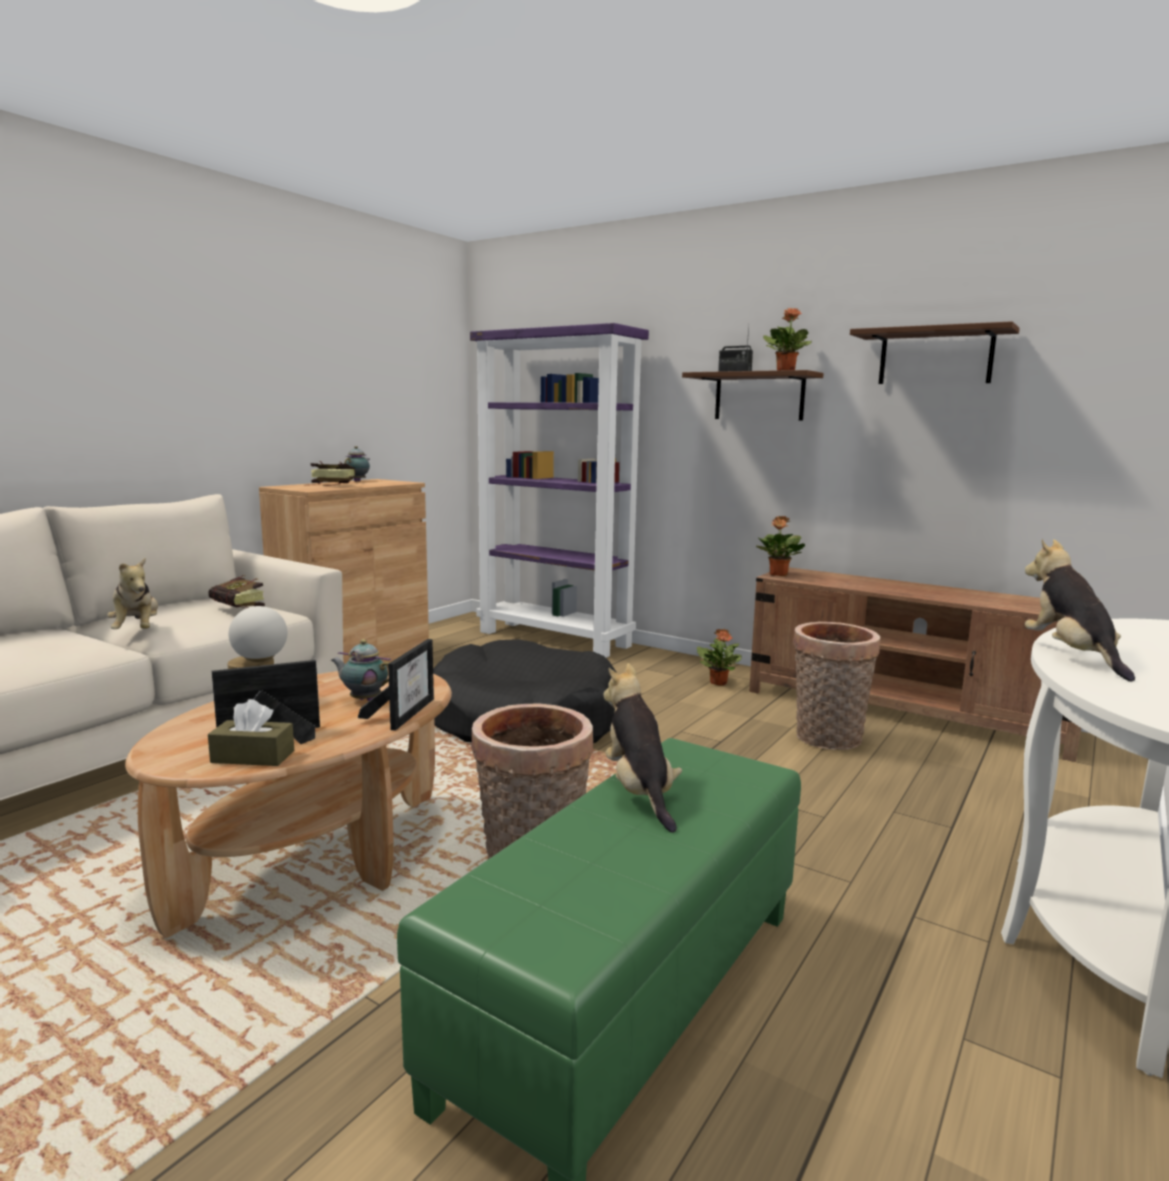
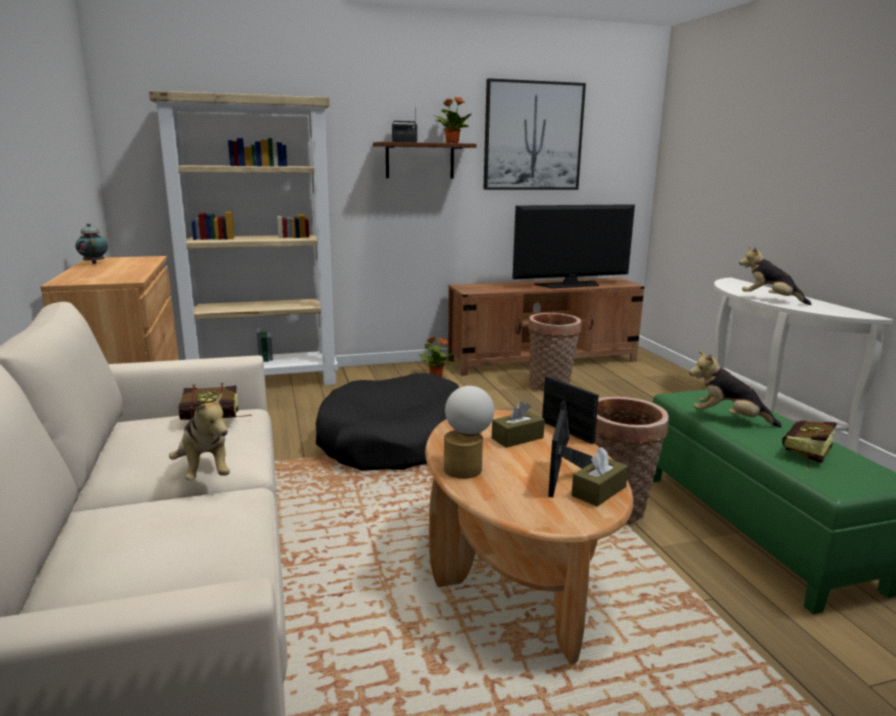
camera: 50 degrees left, 5 degrees up
plush toy [107,558,158,629] -> plush toy turned 45 degrees clockwise [169,393,230,480]
book [311,461,355,486] -> book moved to [782,421,838,471]
teapot [331,639,391,701] -> brown tissue box [492,401,545,448]
purple bookcase [470,323,649,658] -> beige bookcase [149,90,338,385]
potted plant [756,516,805,576] -> none
brown shelf [850,321,1020,384] -> picture [483,78,586,190]
none -> television [512,204,635,288]

